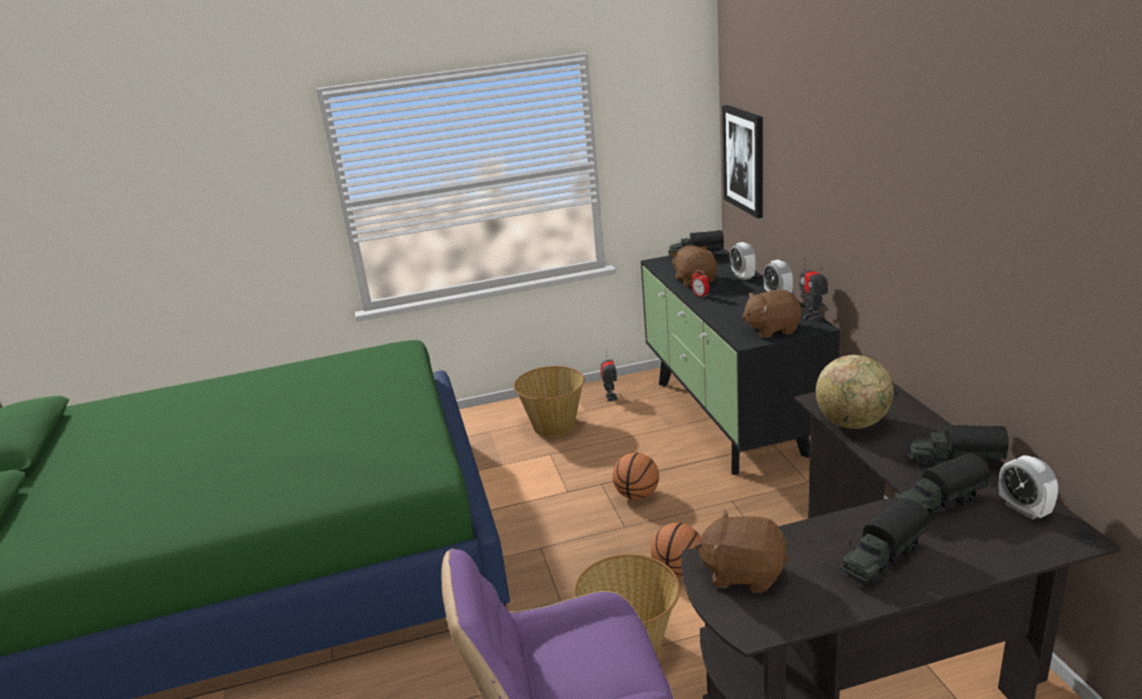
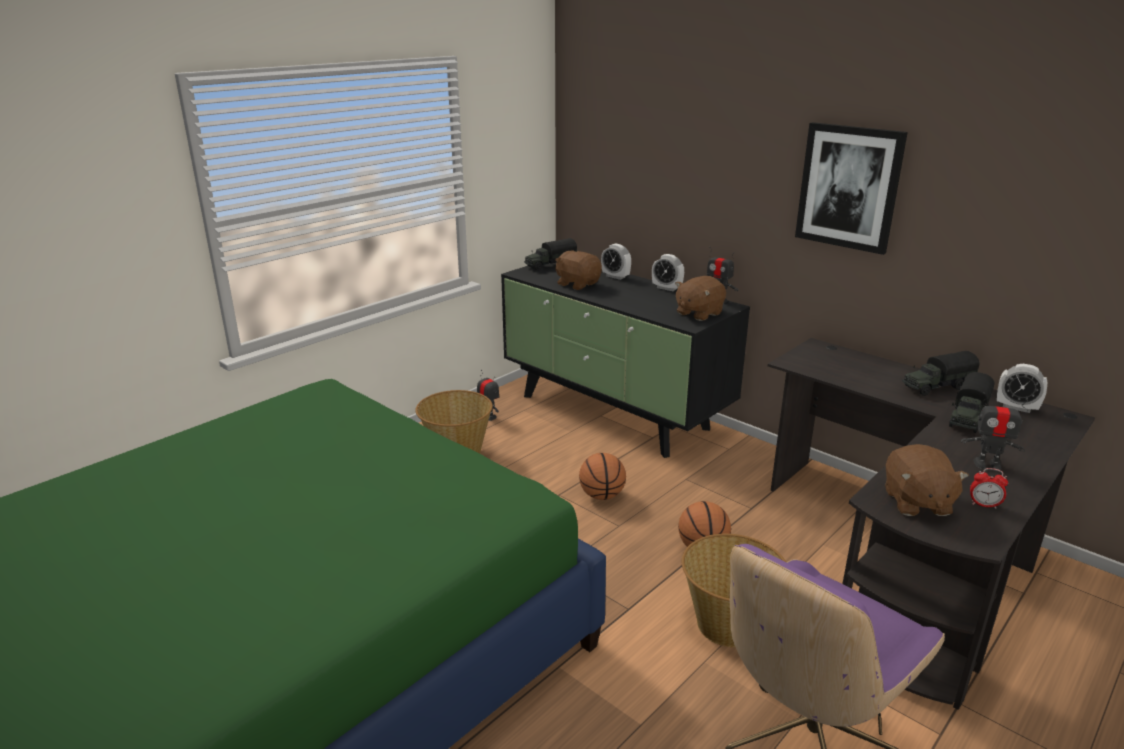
camera: 35 degrees left, 0 degrees up
alarm clock [691,270,709,298] -> alarm clock moved to [970,468,1008,509]
brown plush toy [695,509,788,594] -> brown plush toy turned 75 degrees counterclockwise [885,444,969,516]
picture [722,105,763,219] -> picture moved to [795,122,908,255]
globe [816,355,894,429] -> none
toy truck [841,498,929,586] -> toy robot [961,392,1028,471]

